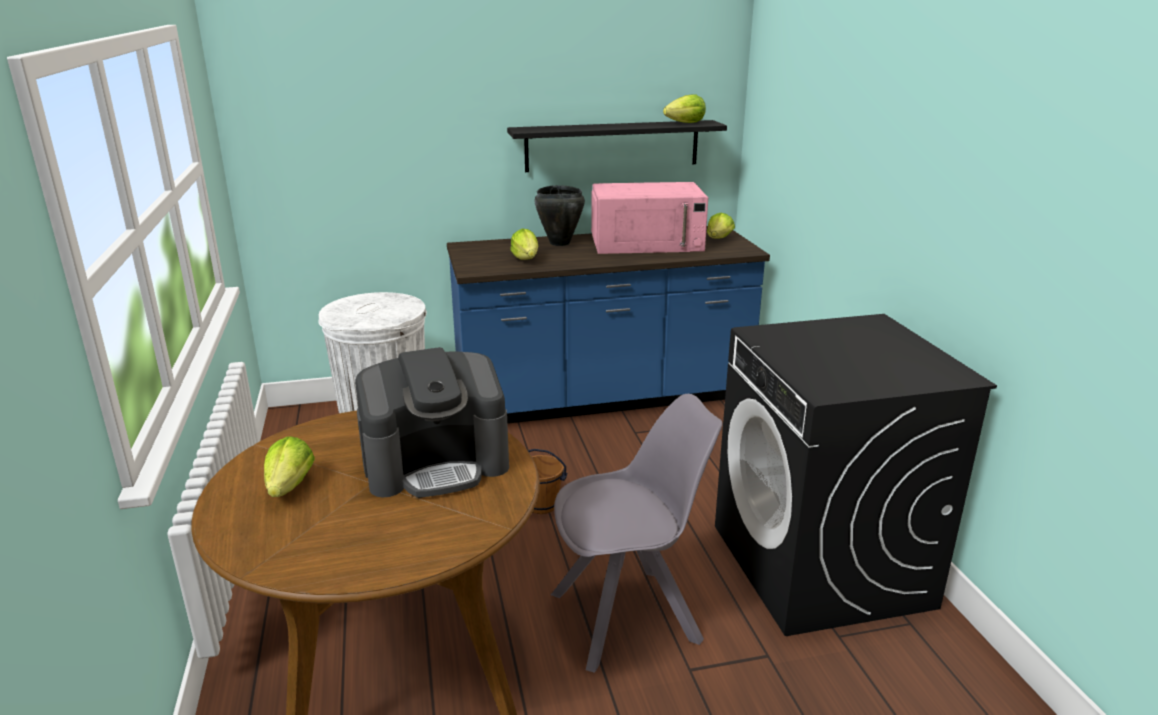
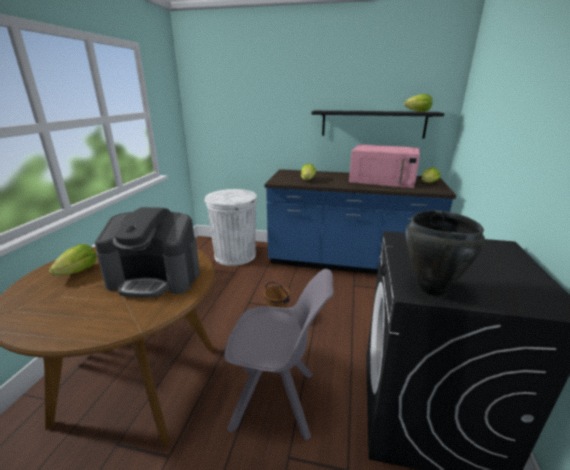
camera: 25 degrees right, 0 degrees up
black cooking pot [535,185,585,246] -> black cooking pot moved to [406,210,485,296]

